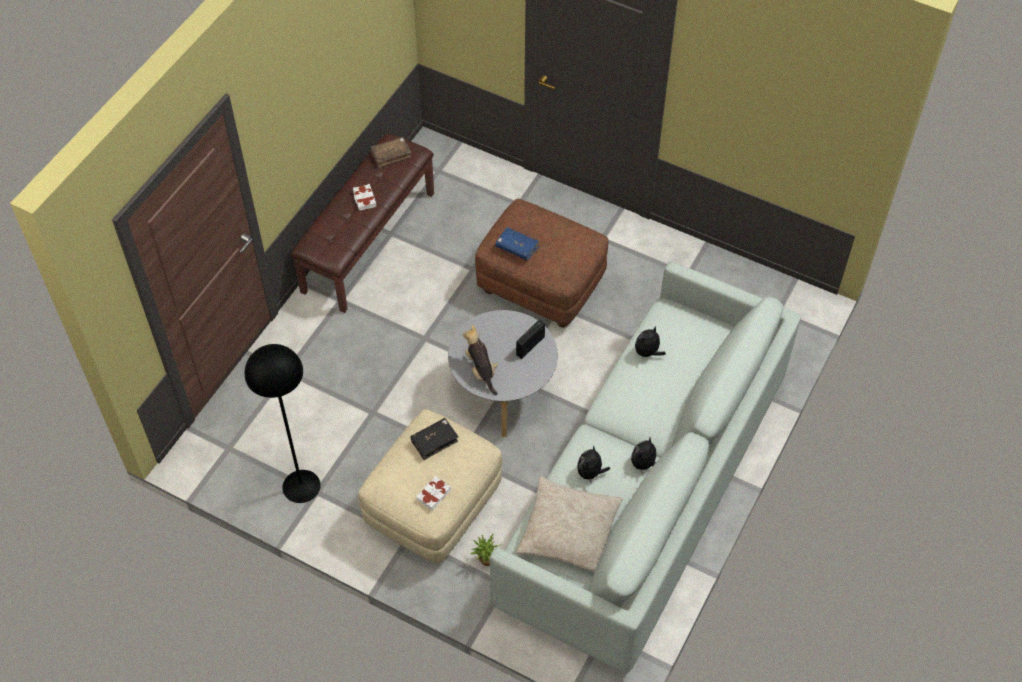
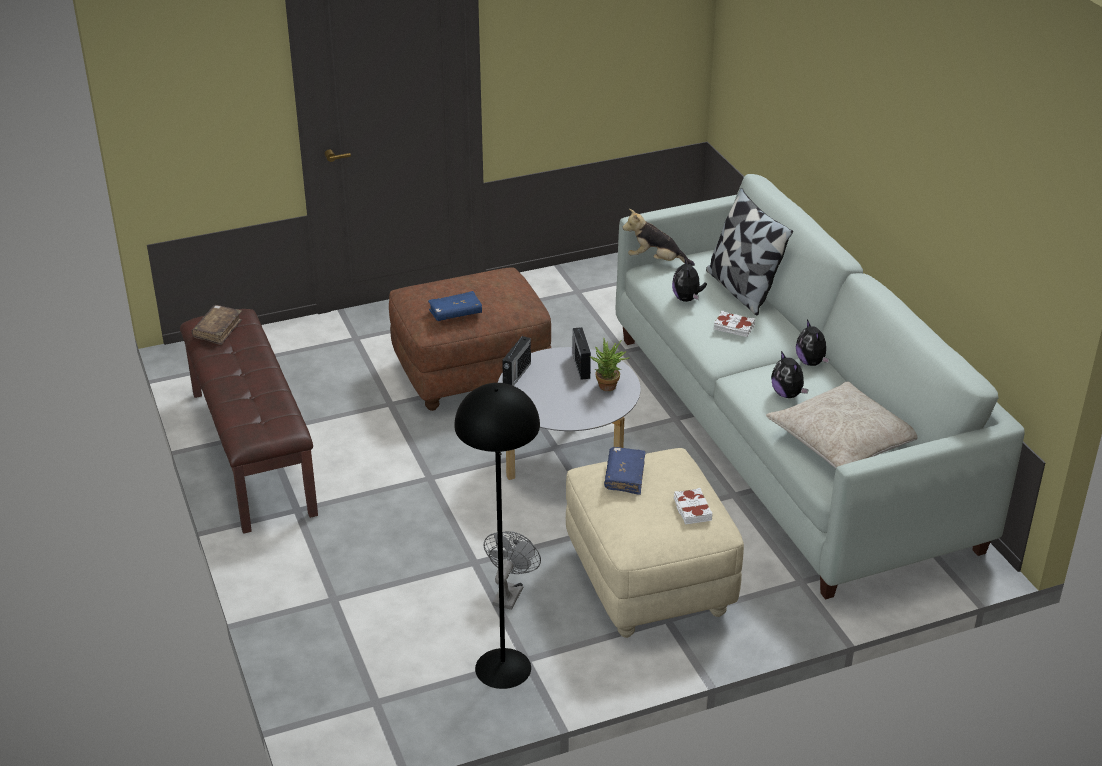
camera: 50 degrees left, 20 degrees down
white book [353,184,376,211] -> white book moved to [714,311,755,337]
black book [411,418,458,460] -> blue book [604,447,646,495]
plush toy [463,325,498,395] -> plush toy moved to [622,209,695,266]
potted plant [470,534,502,566] -> potted plant moved to [590,338,629,391]
none -> grey fan [484,531,541,610]
none -> radio [502,333,531,386]
none -> pillow [706,188,793,315]

